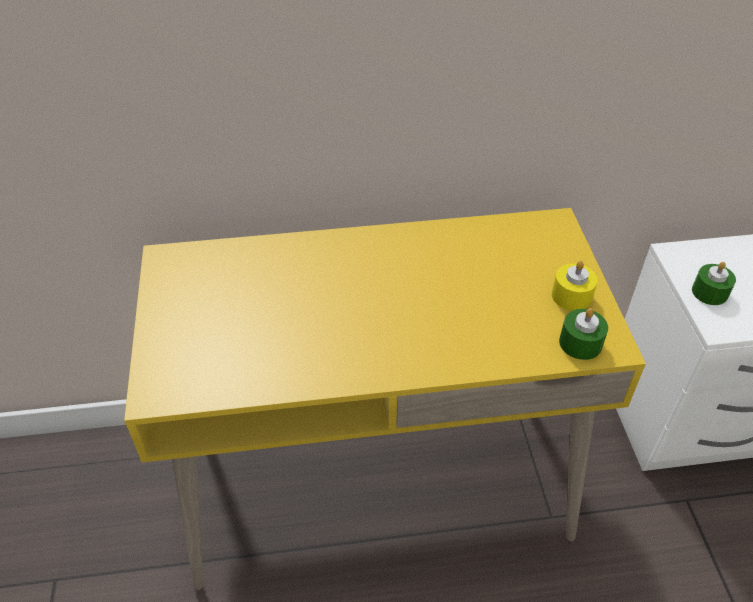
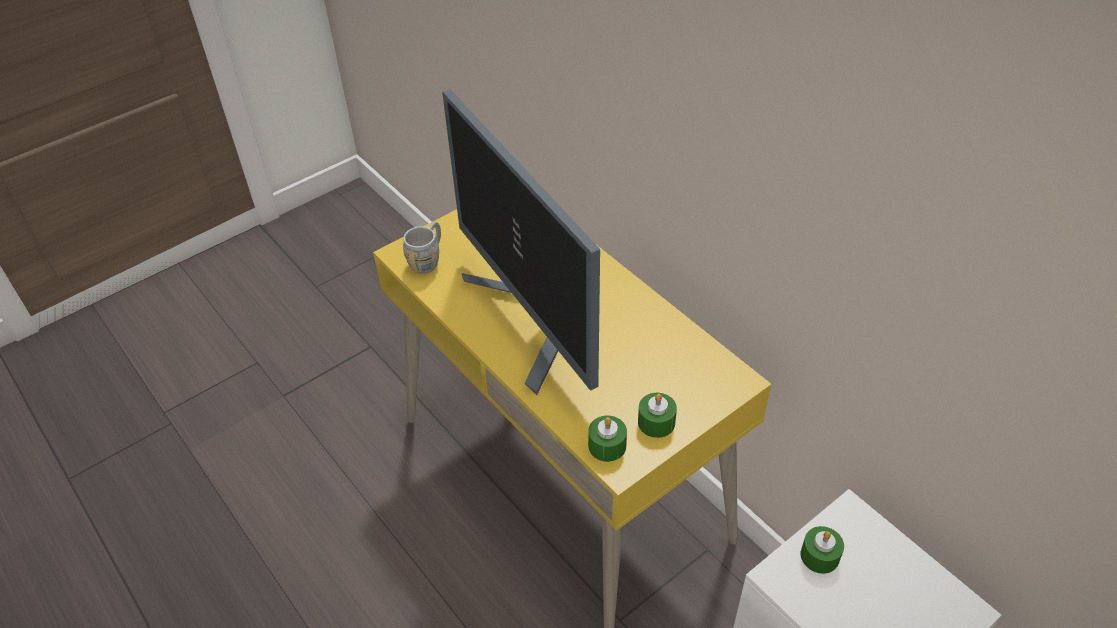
camera: 60 degrees right, 0 degrees up
yellow candle [552,261,598,311] -> green candle [638,393,677,438]
none -> grey mug [403,222,441,274]
none -> monitor [442,90,600,395]

